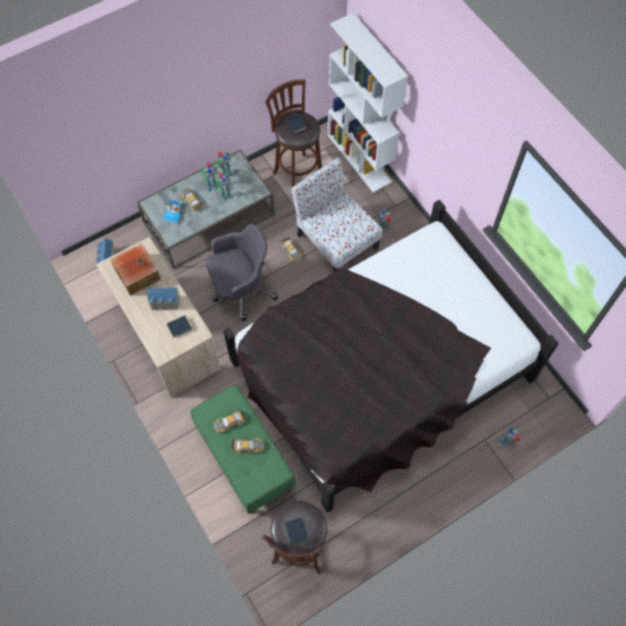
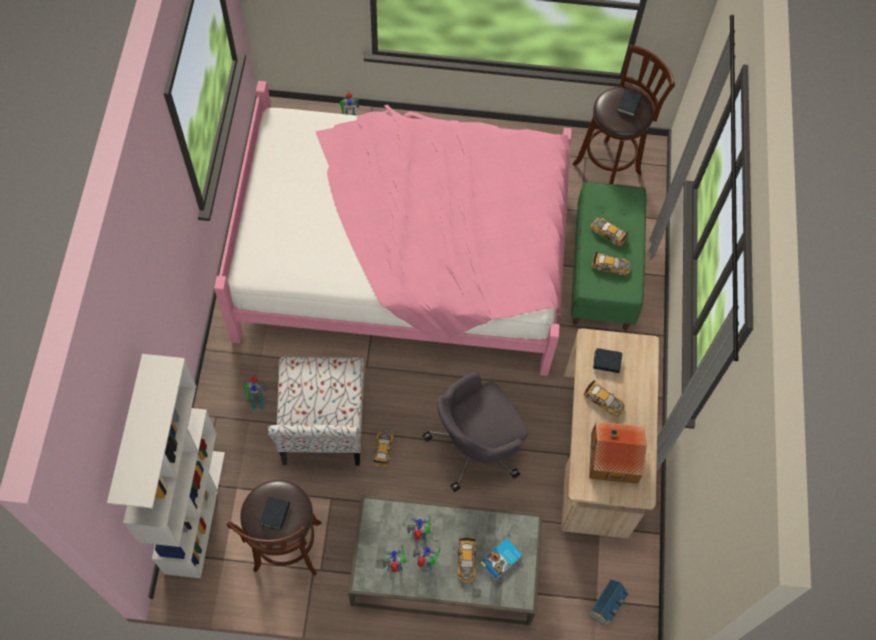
camera: 145 degrees left, 0 degrees up
toy house [147,288,180,310] -> toy car [584,380,625,417]
grey office chair [205,224,278,321] -> grey office chair turned 45 degrees counterclockwise [423,371,528,492]
black bed [223,200,559,512] -> pink bed [214,81,572,376]

